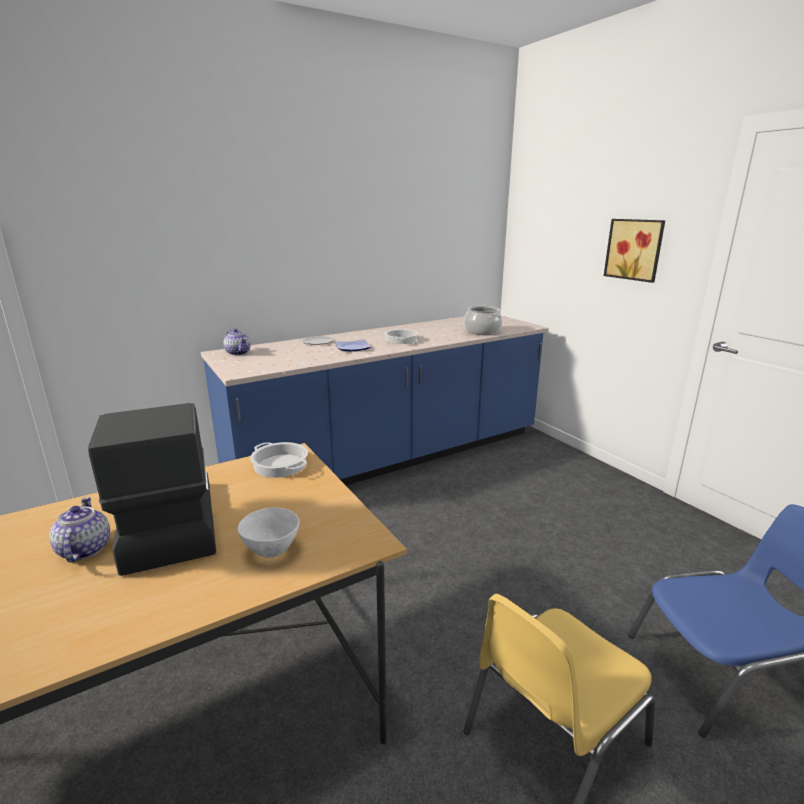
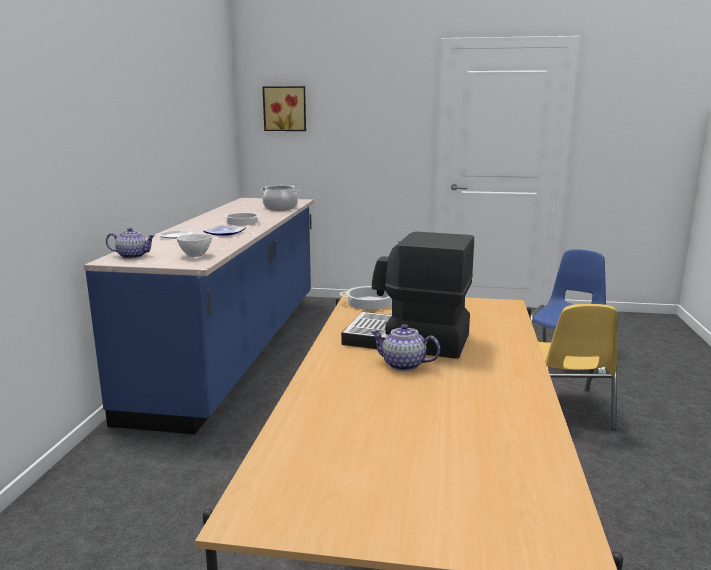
camera: 50 degrees left, 5 degrees down
white bowl [238,507,300,558] -> white bowl moved to [176,234,212,257]
picture [604,219,665,283] -> picture moved to [263,86,306,131]

